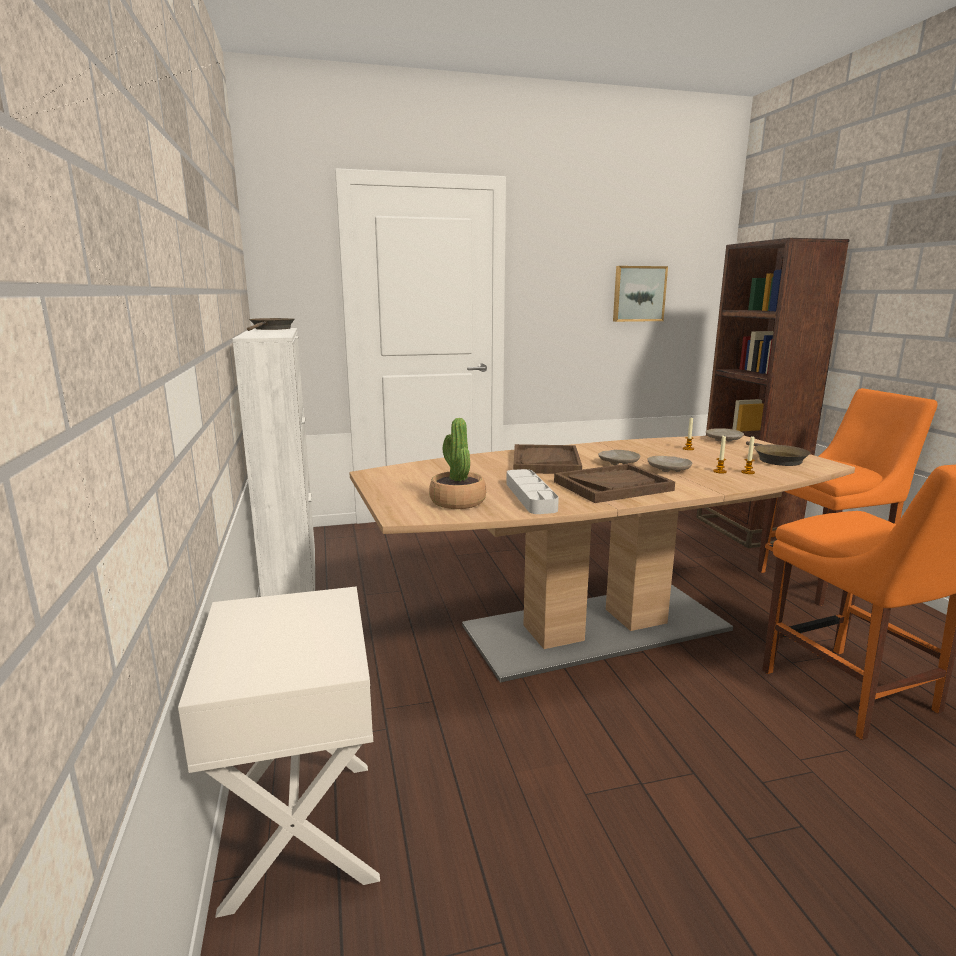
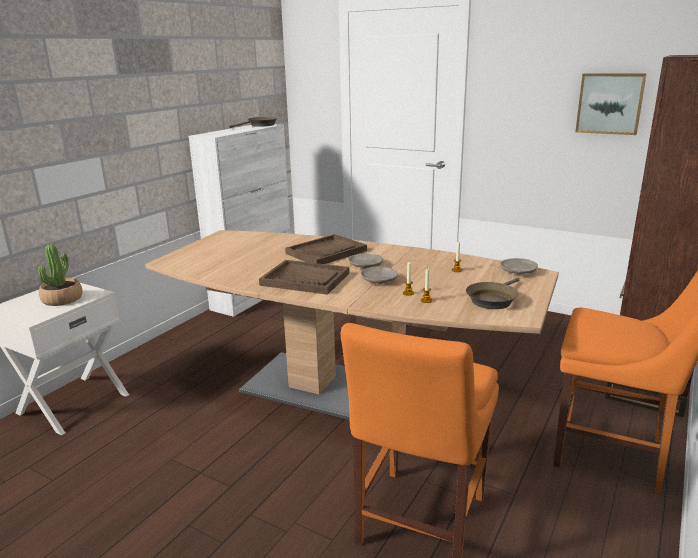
camera: 45 degrees right, 5 degrees up
potted plant [429,418,486,509] -> potted plant moved to [38,244,83,306]
grey tray [506,469,559,514] -> none

